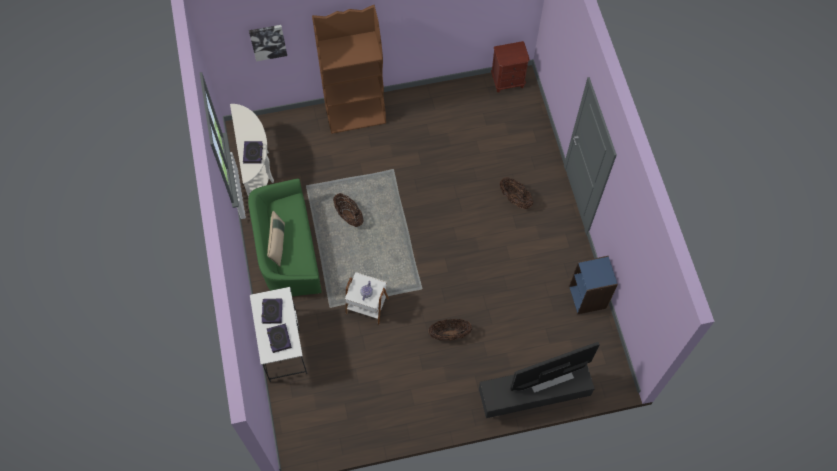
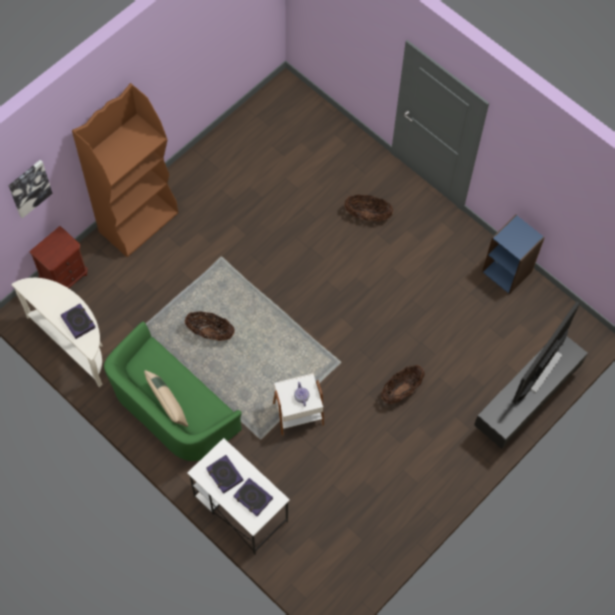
camera: 35 degrees left, 0 degrees up
brown nightstand [491,41,530,93] -> brown nightstand moved to [30,226,88,288]

